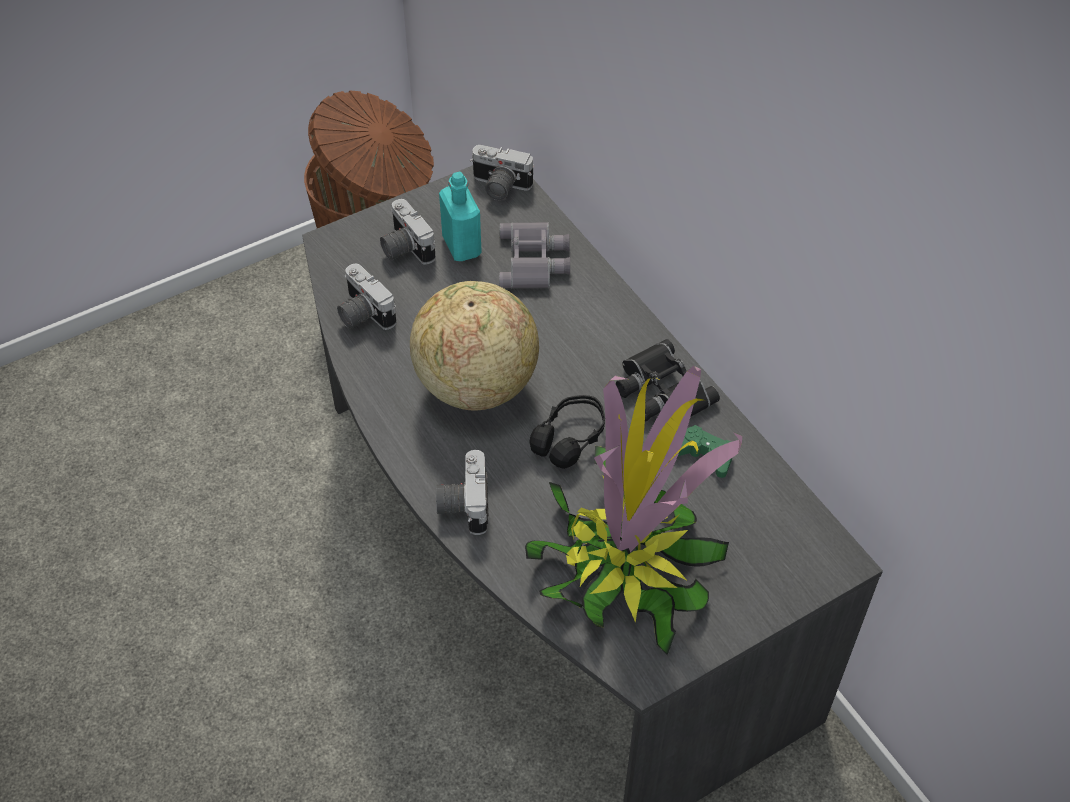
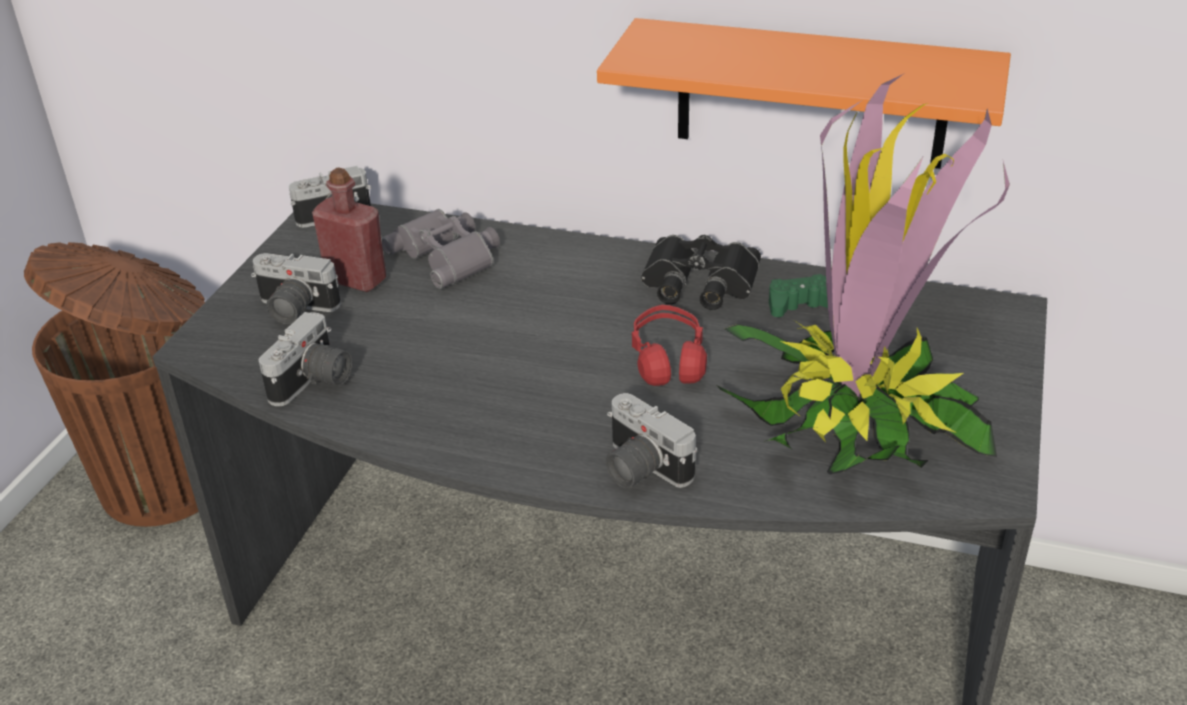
camera: 40 degrees left, 15 degrees down
camera [337,264,396,330] -> camera turned 75 degrees counterclockwise [259,312,352,406]
globe [410,281,539,410] -> none
turquoise bottle [439,171,482,261] -> red bottle [312,167,386,292]
black headphones [529,395,605,469] -> red headphones [632,305,707,386]
none -> orange shelf [597,18,1011,169]

